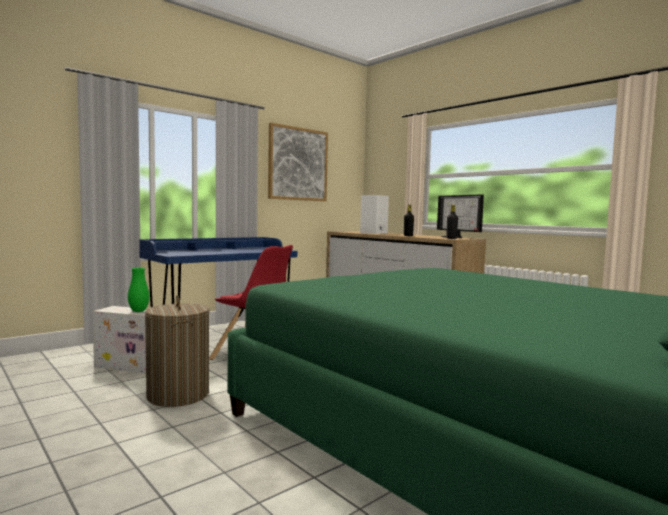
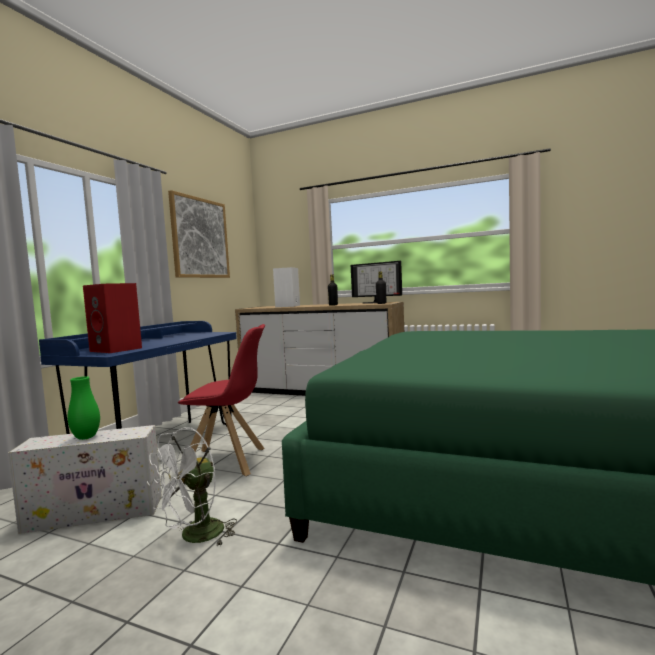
camera: 25 degrees left, 0 degrees up
laundry basket [145,295,209,407] -> white fan [147,427,237,545]
none -> red speaker [83,283,142,353]

